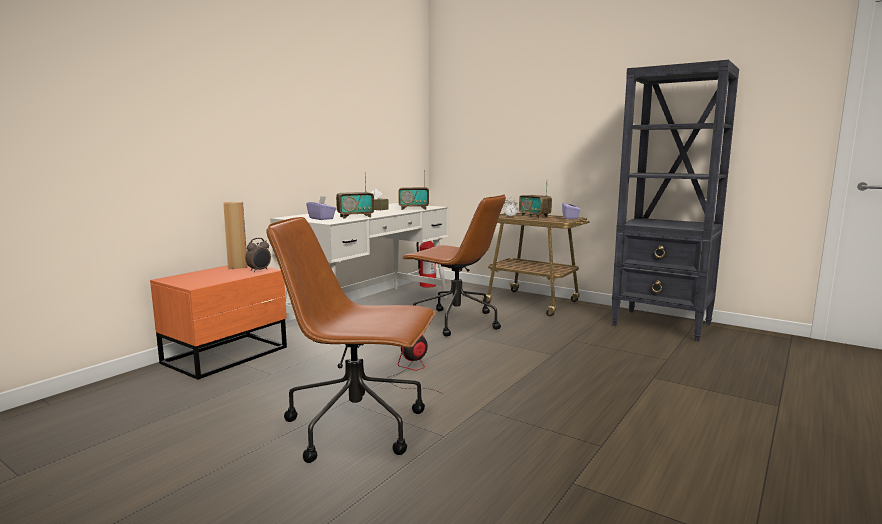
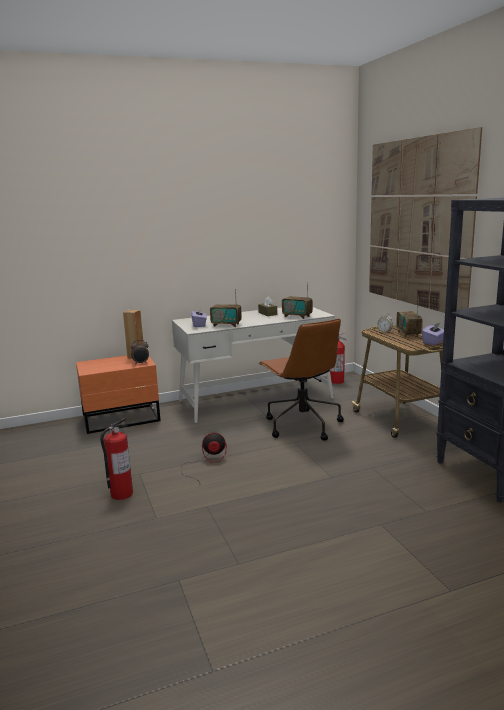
camera: 35 degrees right, 5 degrees up
brown office chair [266,217,436,463] -> fire extinguisher [100,418,133,500]
none -> picture [369,127,482,313]

